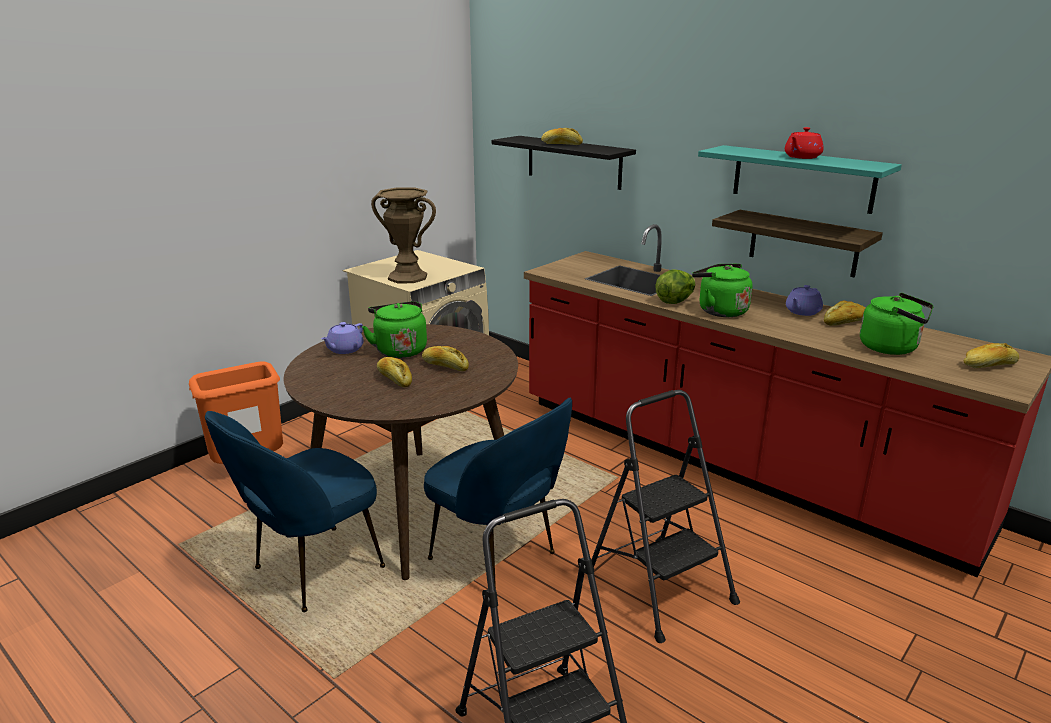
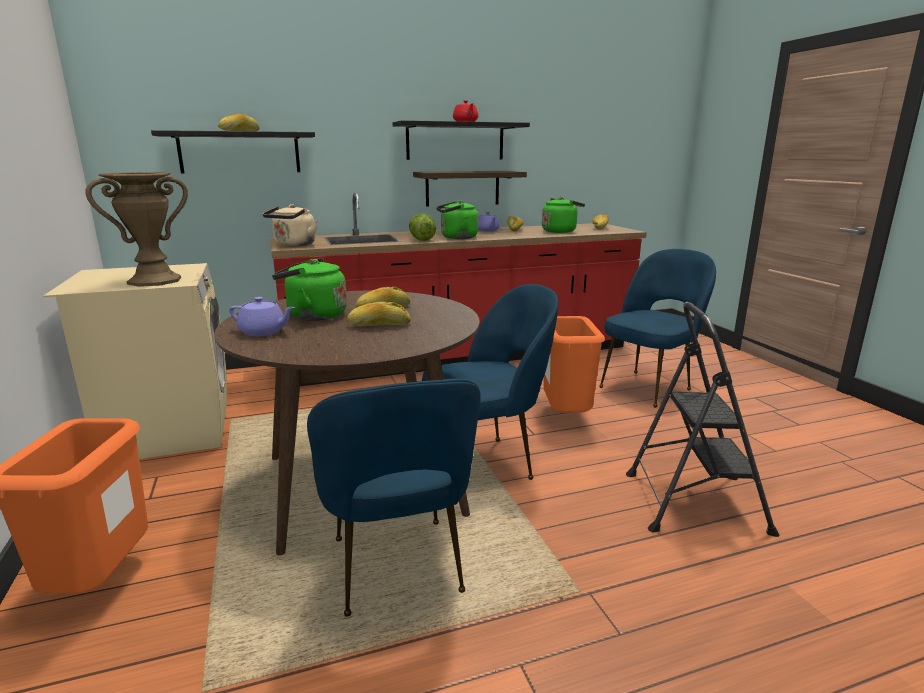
camera: 60 degrees left, 5 degrees down
purple teapot [321,322,363,354] -> purple teapot turned 45 degrees counterclockwise [229,297,295,336]
black step ladder [591,390,740,643] -> orange trash can [543,316,605,413]
turquoise shelf [698,145,902,214] -> black shelf [393,120,530,160]
none -> beige kettle [263,204,317,247]
none -> blue chair [599,249,716,408]

